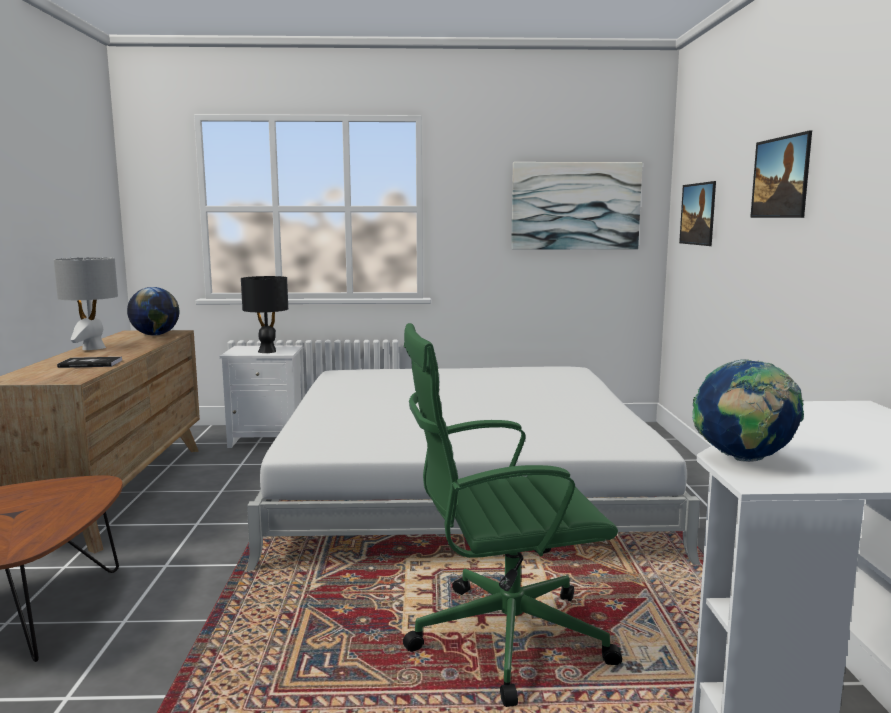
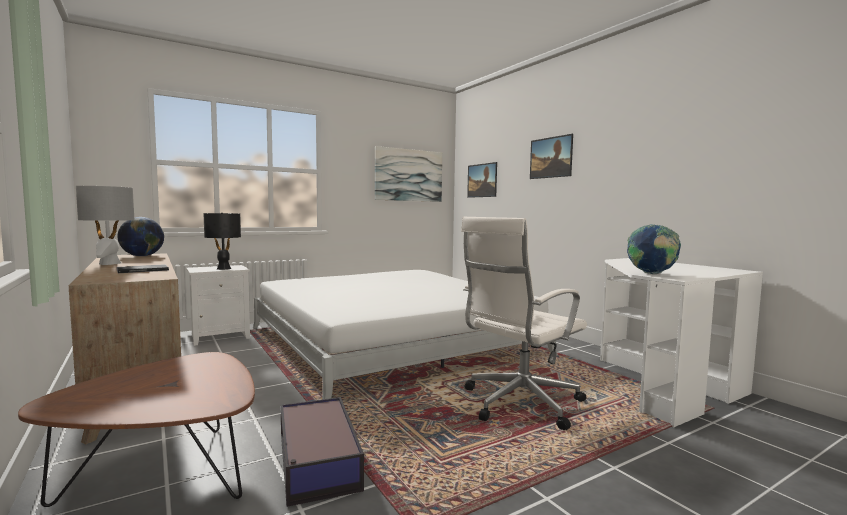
camera: 30 degrees left, 5 degrees down
green office chair [403,323,622,707] -> white office chair [461,217,587,430]
none -> storage box [280,397,364,507]

